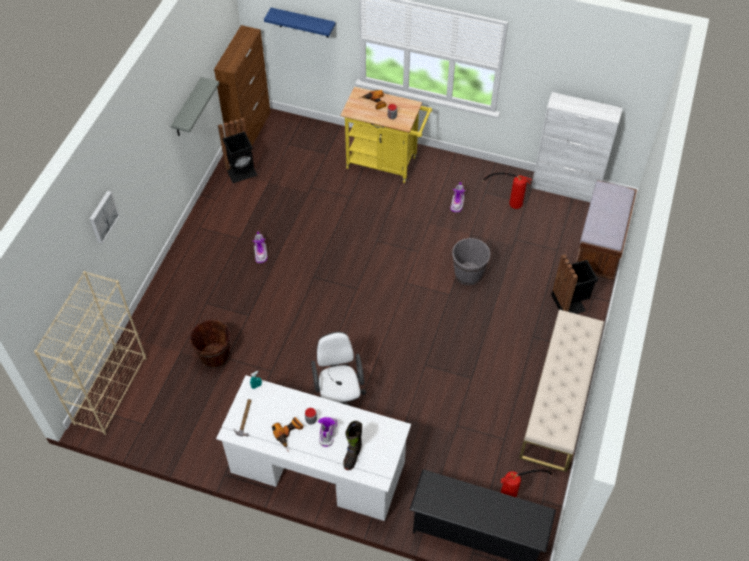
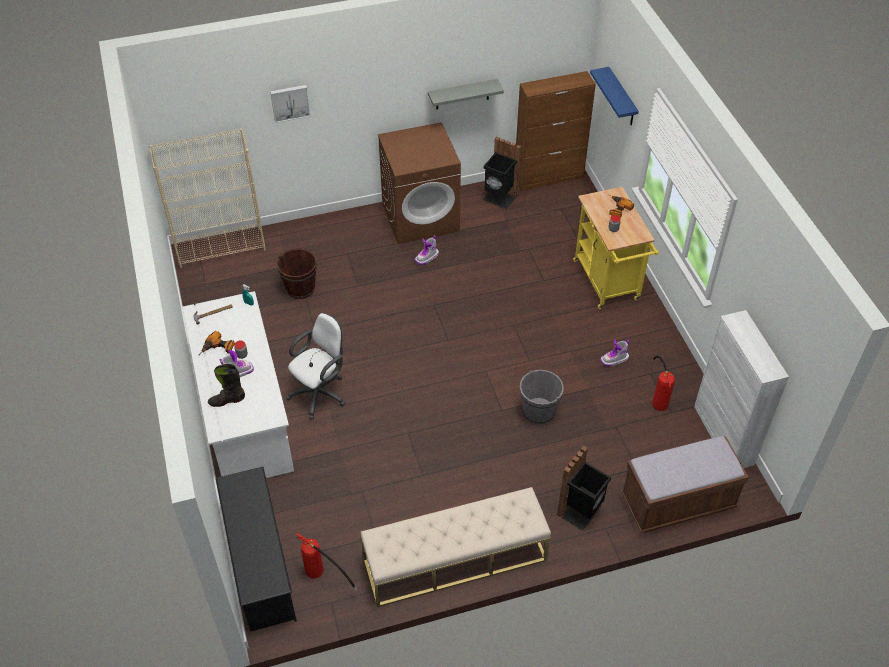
camera: 55 degrees right, 5 degrees down
none -> brown washing machine [378,122,461,244]

